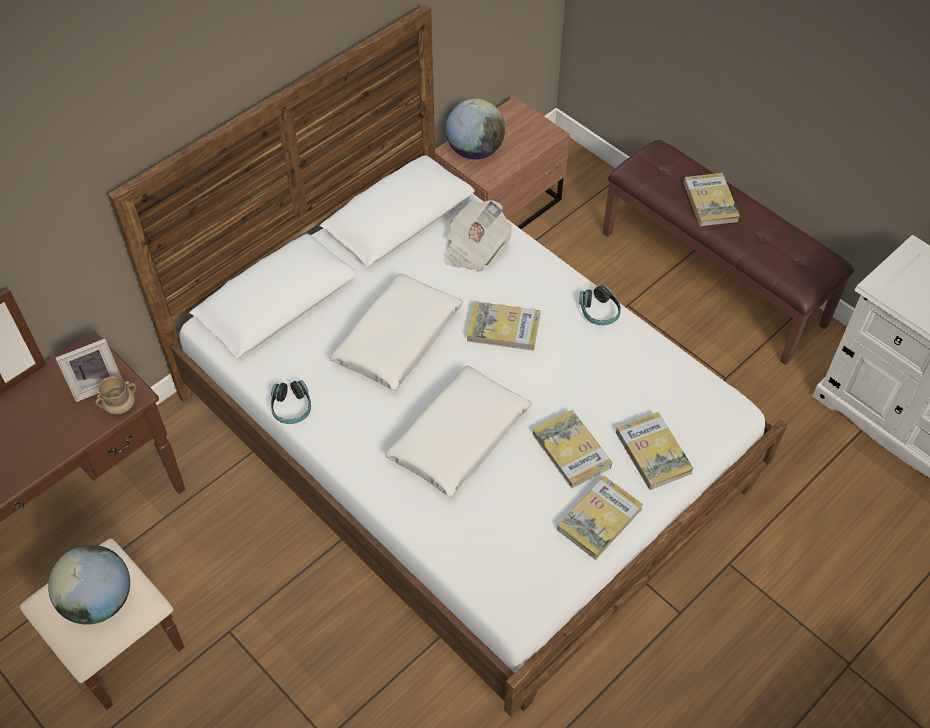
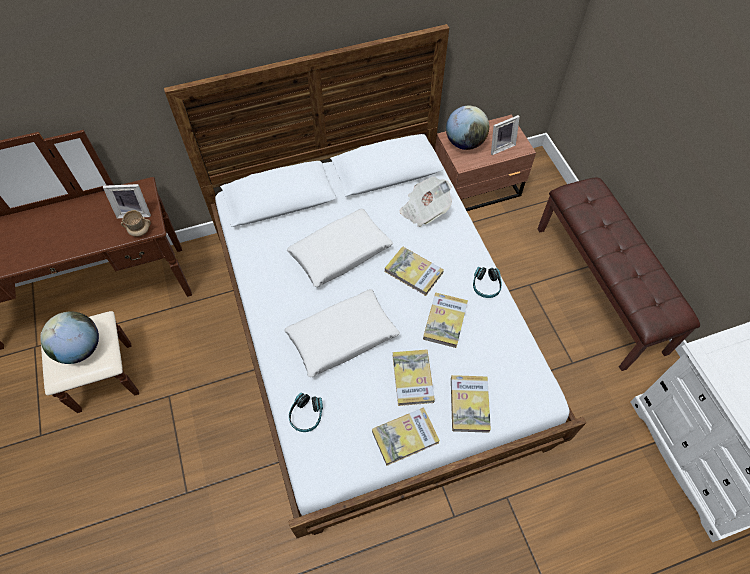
camera: 25 degrees right, 5 degrees up
headphones [271,380,311,424] -> headphones moved to [289,393,323,432]
book [684,173,740,226] -> book moved to [423,293,468,348]
none -> picture frame [491,115,520,155]

